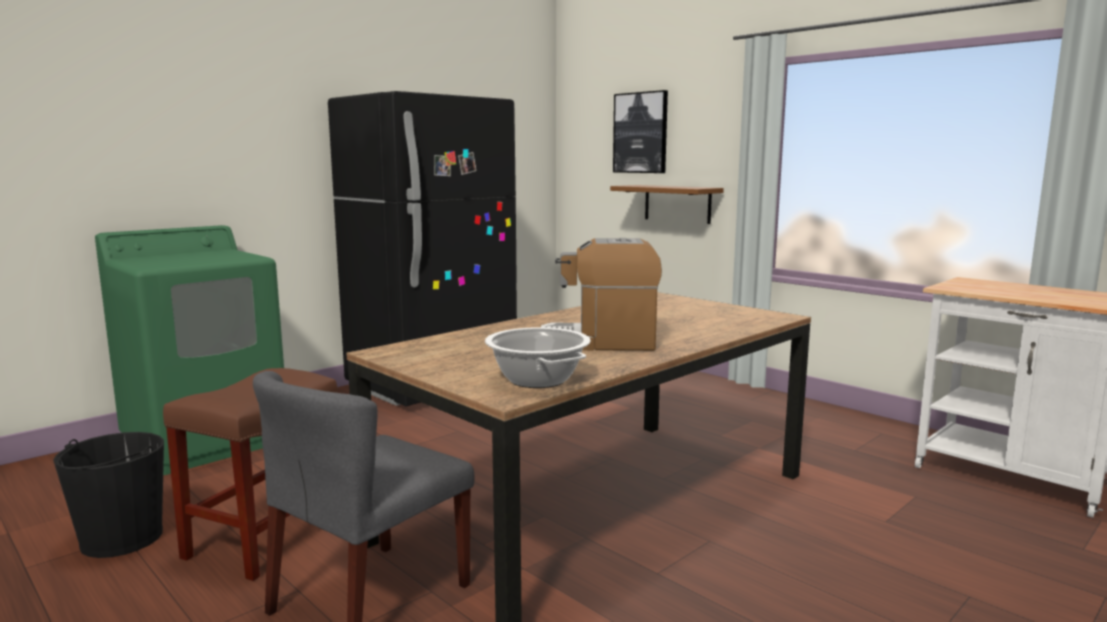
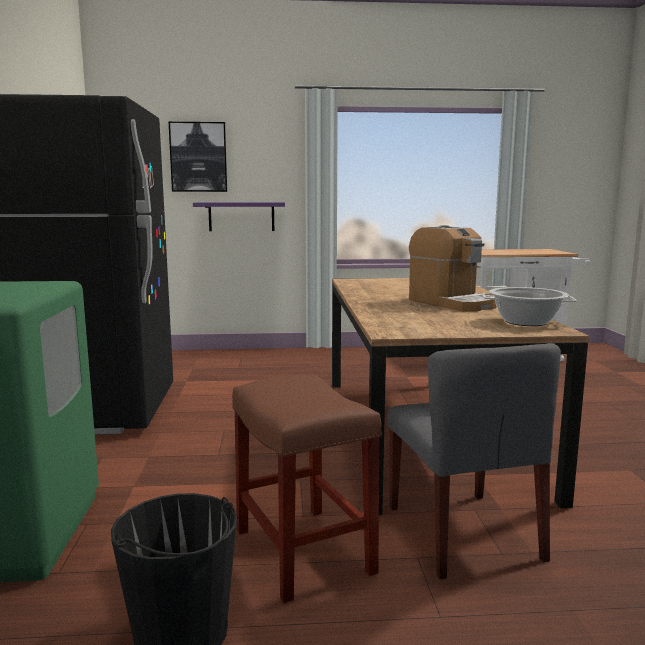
camera: 50 degrees left, 0 degrees up
coffee machine [540,238,662,351] -> coffee machine turned 75 degrees counterclockwise [409,225,497,312]
brown shelf [610,185,724,224] -> purple shelf [193,202,285,231]

